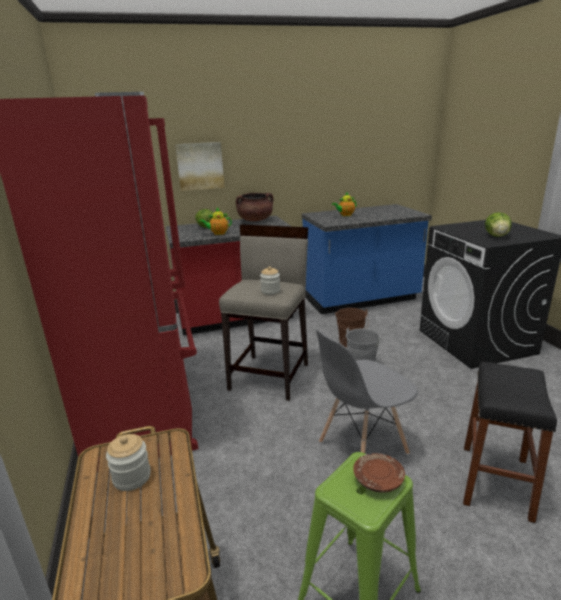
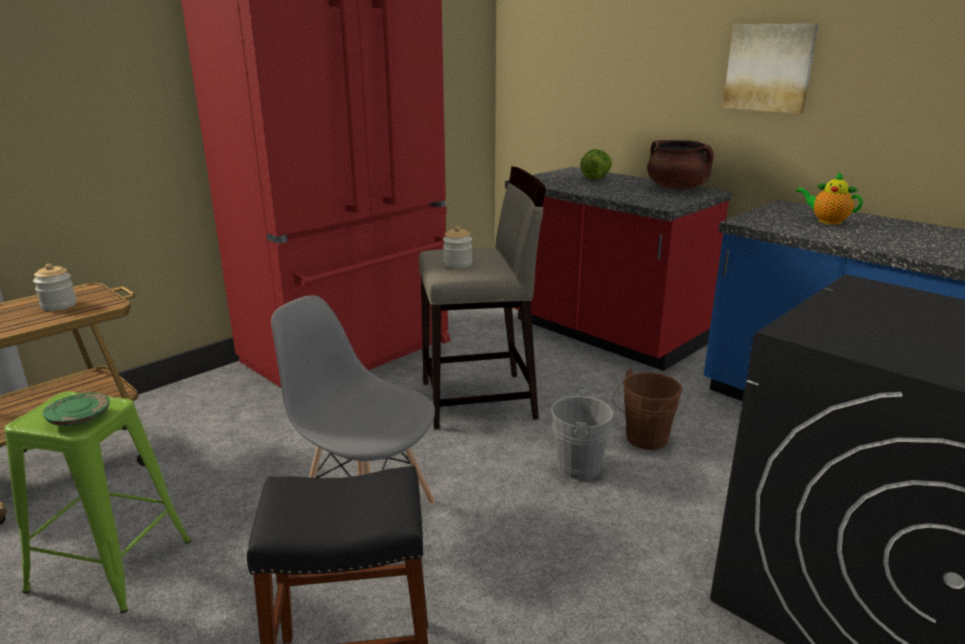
camera: 60 degrees right, 0 degrees up
picture [175,142,225,191] -> picture moved to [723,23,819,114]
teapot [199,208,232,235] -> none
brown plate [353,453,405,493] -> green plate [43,393,110,426]
lettuce [485,212,512,237] -> none

